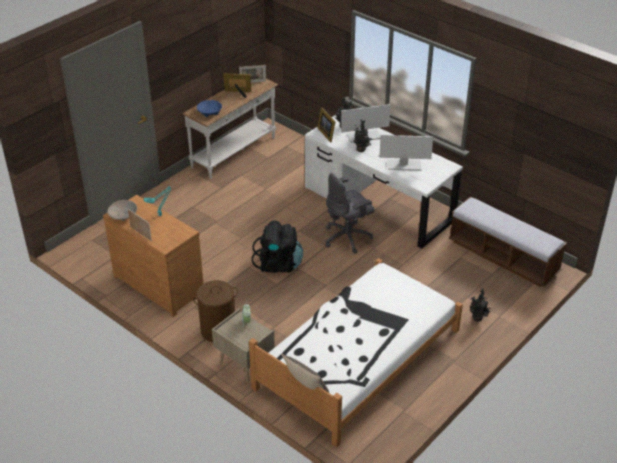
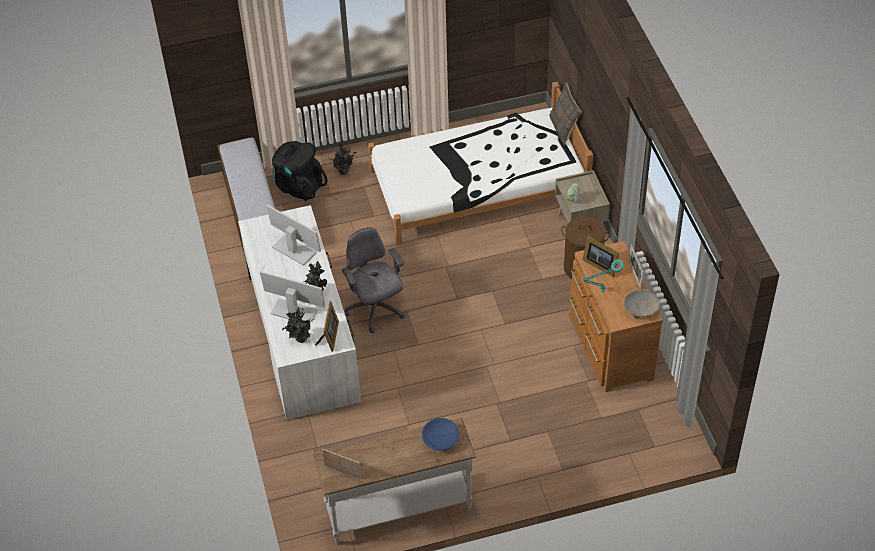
camera: 145 degrees left, 10 degrees up
picture frame [223,73,252,98] -> picture frame moved to [583,236,619,277]
black backpack [252,220,303,273] -> black backpack moved to [272,141,328,201]
grey office chair [326,173,375,254] -> grey office chair turned 120 degrees counterclockwise [342,227,405,333]

